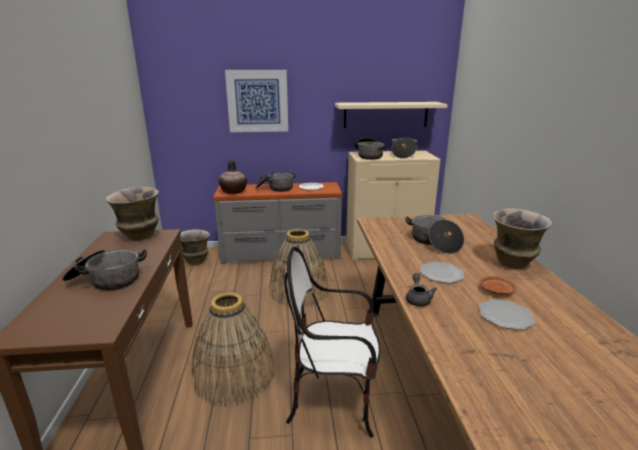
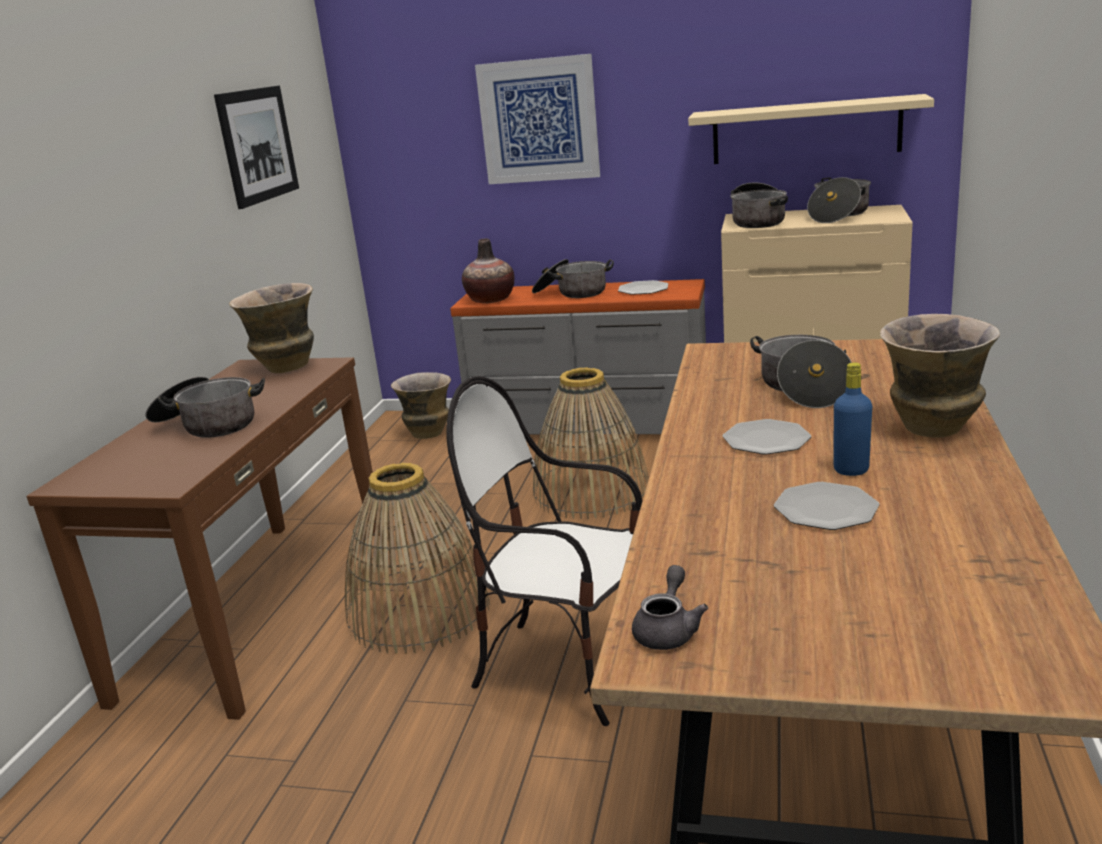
camera: 20 degrees right, 0 degrees up
grey teapot [406,273,437,306] -> grey teapot moved to [632,565,708,650]
brown plate [480,276,517,294] -> blue bottle [834,363,872,476]
none -> picture [214,85,299,209]

